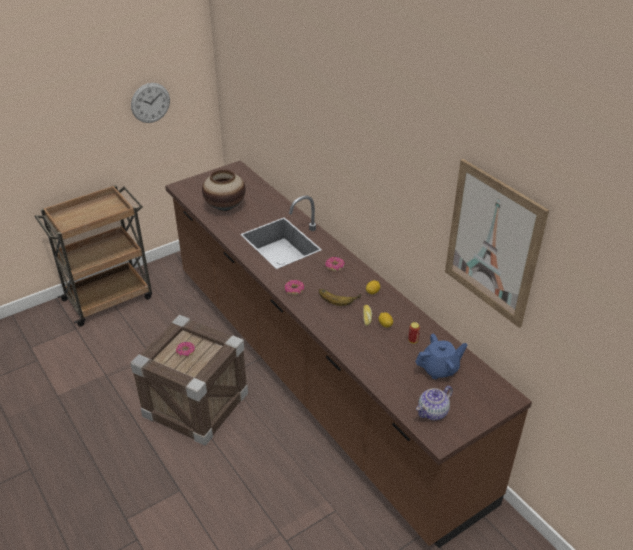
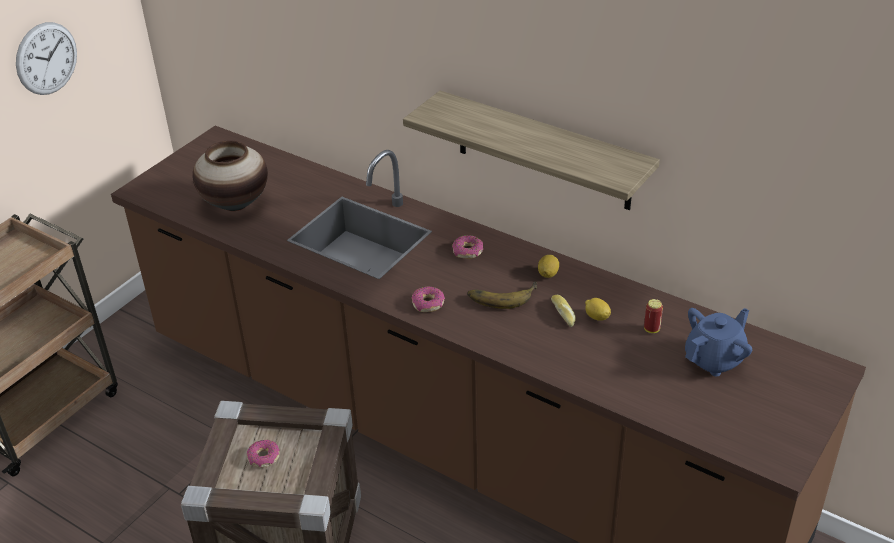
camera: 20 degrees left, 0 degrees up
teapot [416,386,453,420] -> none
picture [445,159,549,328] -> none
none -> shelf [403,91,660,210]

